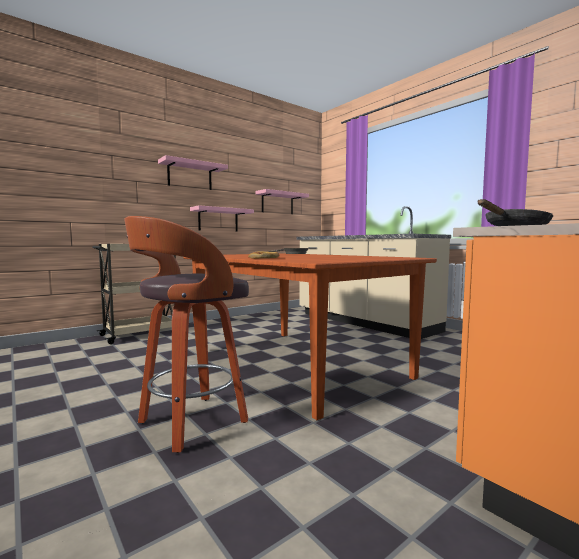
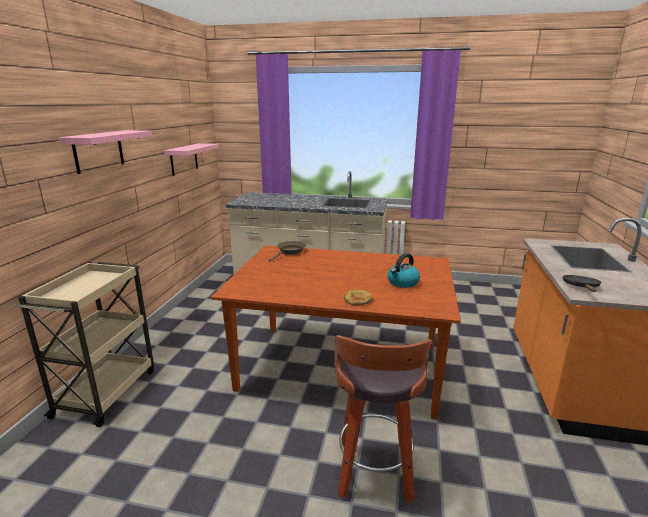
camera: 40 degrees left, 15 degrees up
pink shelf [190,205,254,232] -> none
none -> kettle [388,253,420,288]

